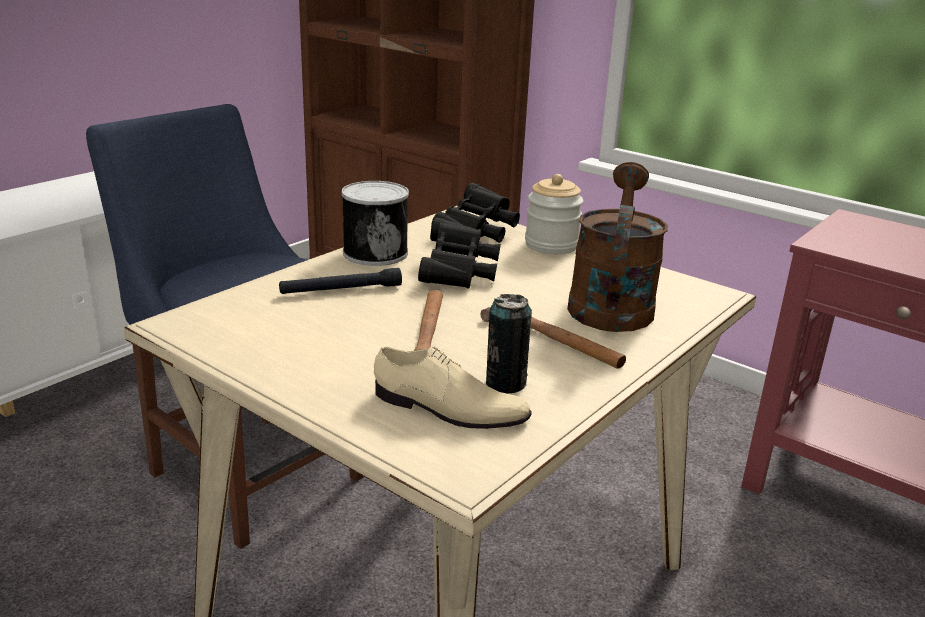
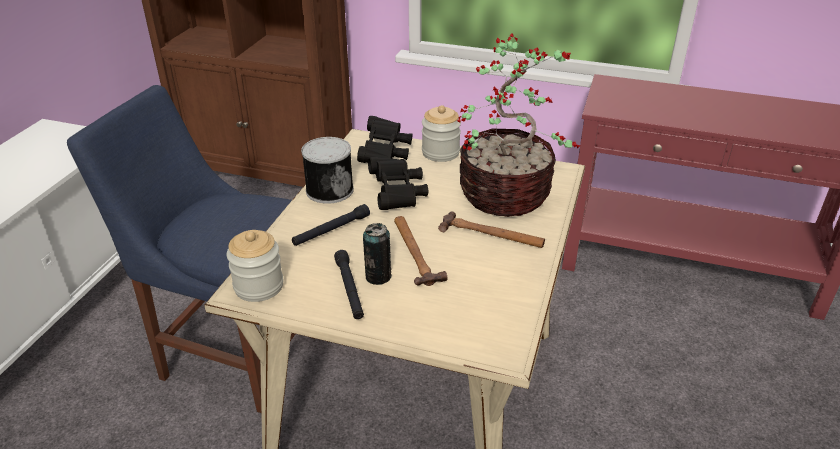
camera: 20 degrees left, 10 degrees up
beige shoe [374,347,532,429] -> none
can [486,294,532,394] -> can moved to [363,223,392,285]
brown watering can [567,162,668,332] -> potted plant [457,33,581,217]
none -> jar [227,230,283,302]
none -> black flashlight [334,250,364,319]

